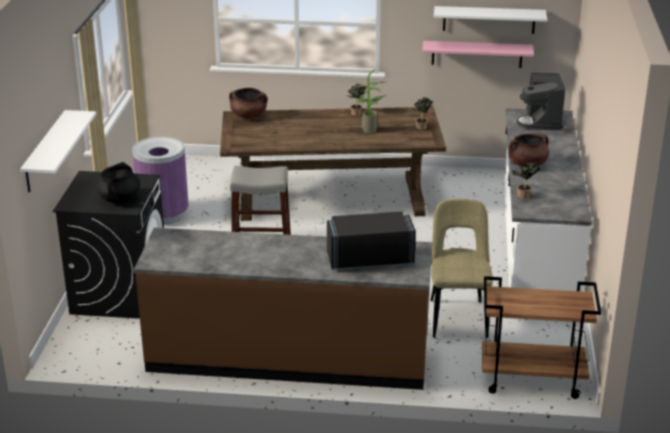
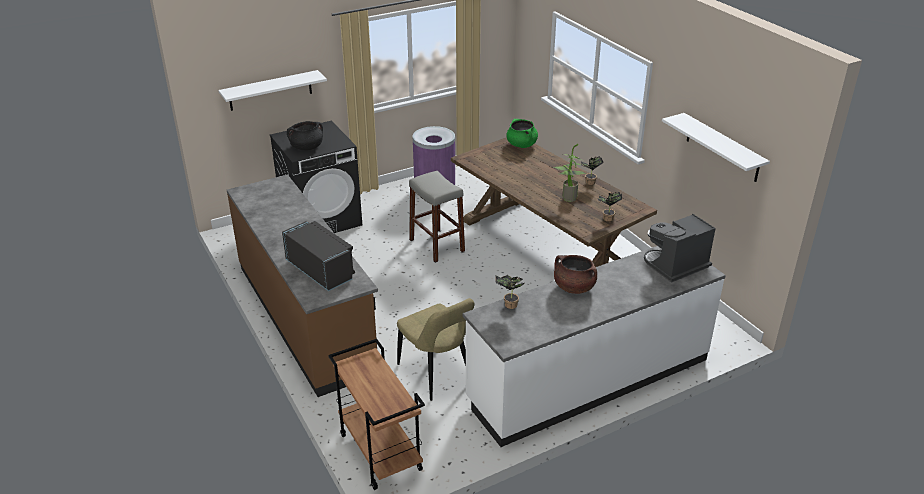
camera: 55 degrees right, 5 degrees up
brown cooking pot [229,88,267,119] -> green cooking pot [506,119,538,148]
pink shelf [422,41,534,68] -> none
beige chair [430,199,493,338] -> beige chair turned 90 degrees clockwise [397,298,475,401]

